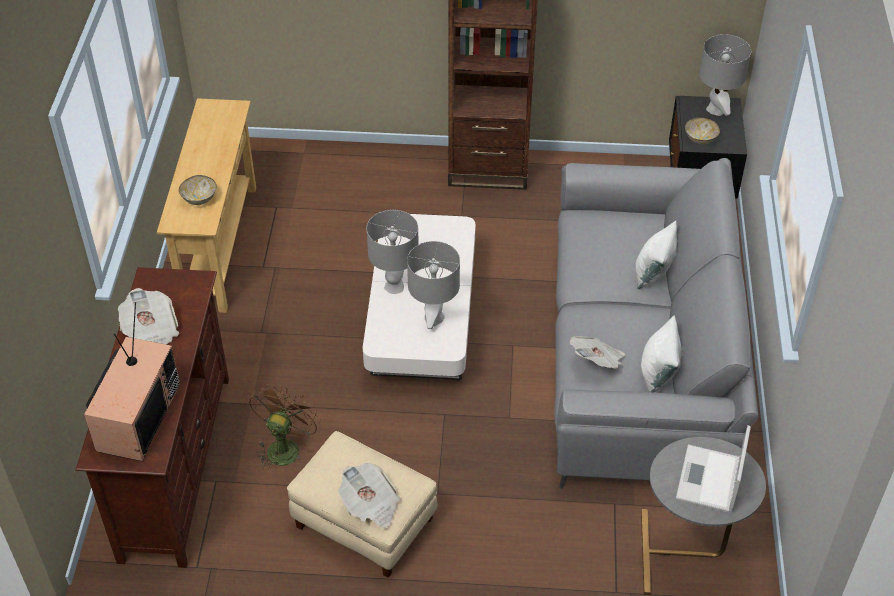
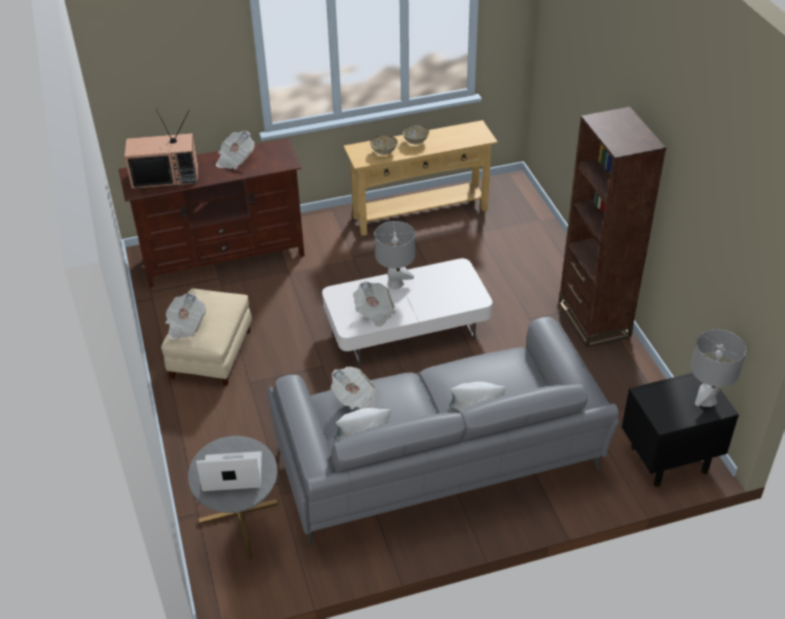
camera: 70 degrees right, 5 degrees down
brown fan [249,384,321,471] -> none
grey table lamp [407,241,460,329] -> newspaper [353,281,396,327]
bowl [685,117,720,145] -> bowl moved to [402,125,429,144]

